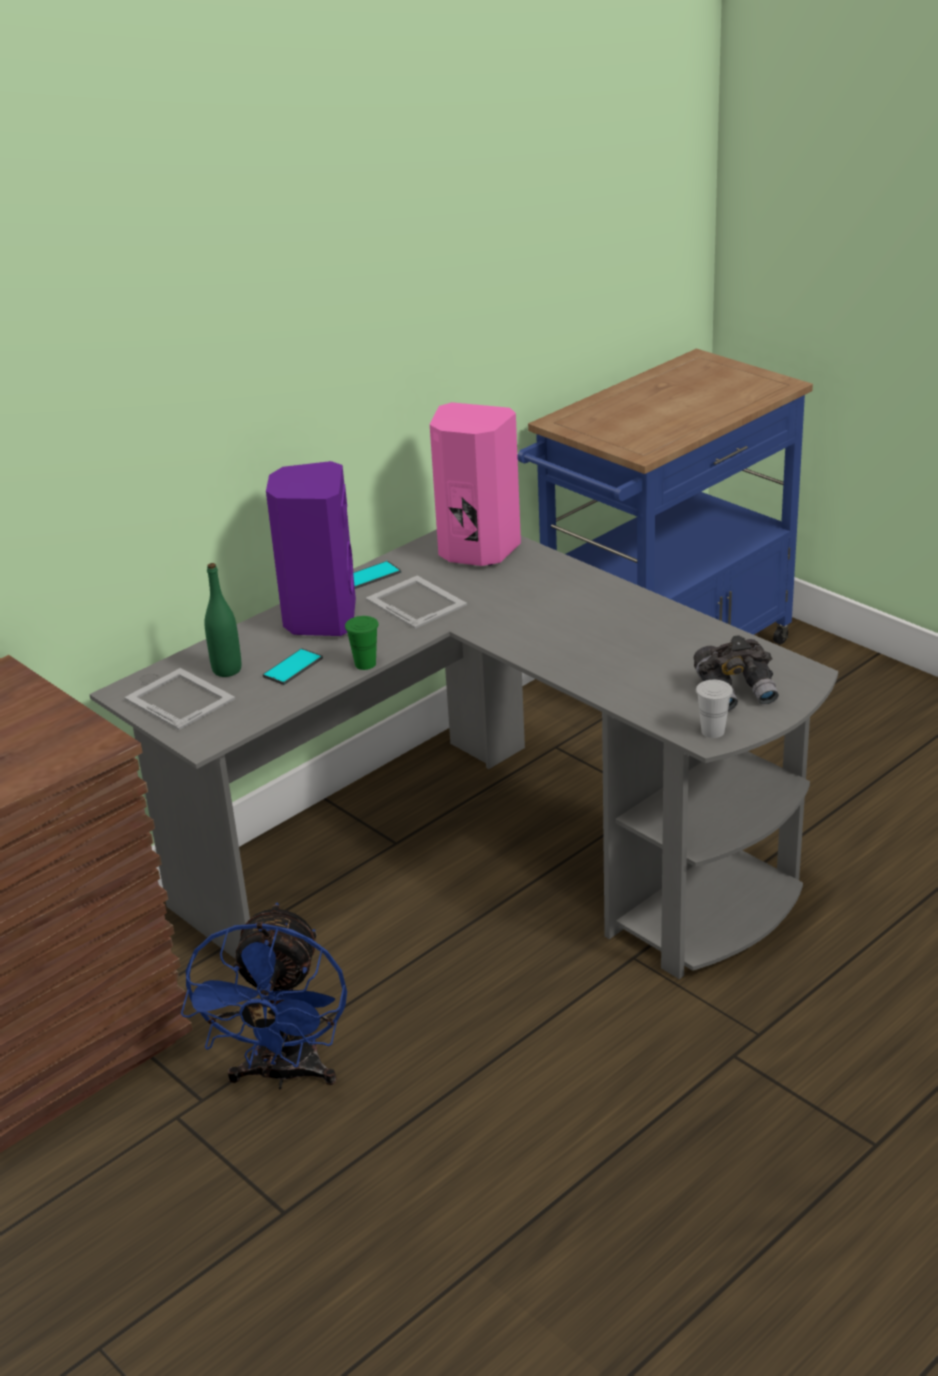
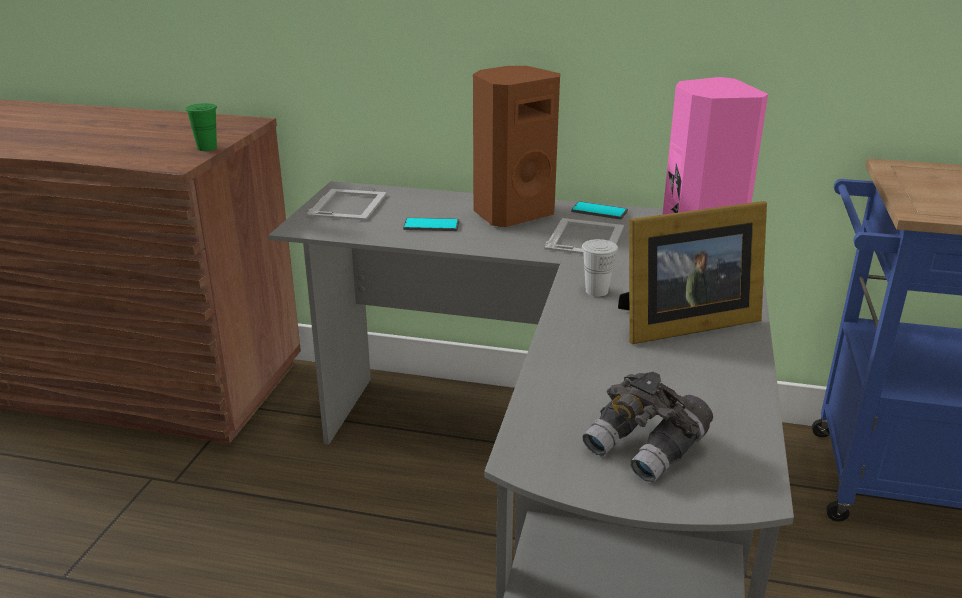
camera: 55 degrees right, 5 degrees down
blue fan [181,903,347,1089] -> none
green bottle [204,563,241,677] -> none
purple speaker [266,461,356,636] -> brown speaker [473,66,560,227]
green cup [345,616,379,670] -> green cup moved to [185,103,217,151]
white cup [696,680,733,738] -> white cup moved to [582,239,618,296]
none -> picture frame [618,201,767,344]

